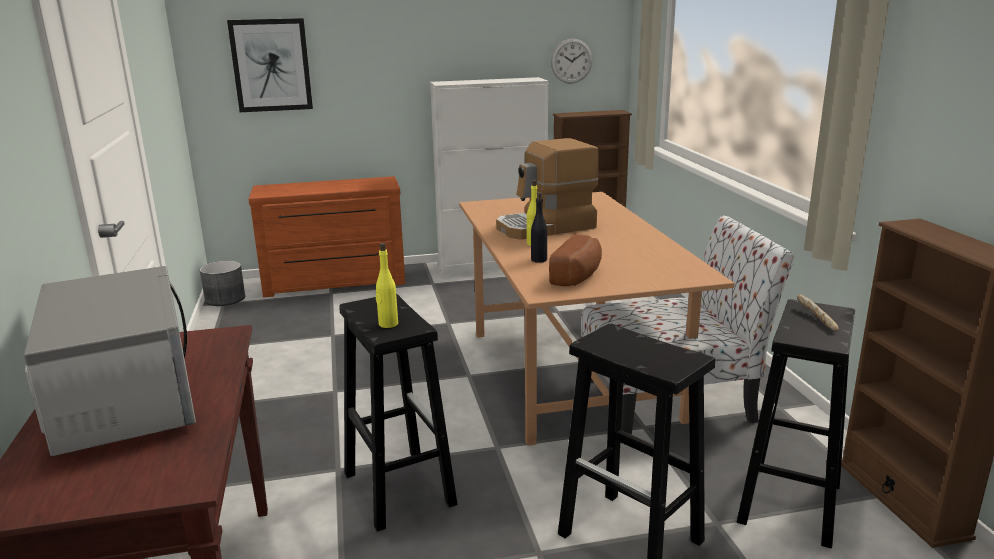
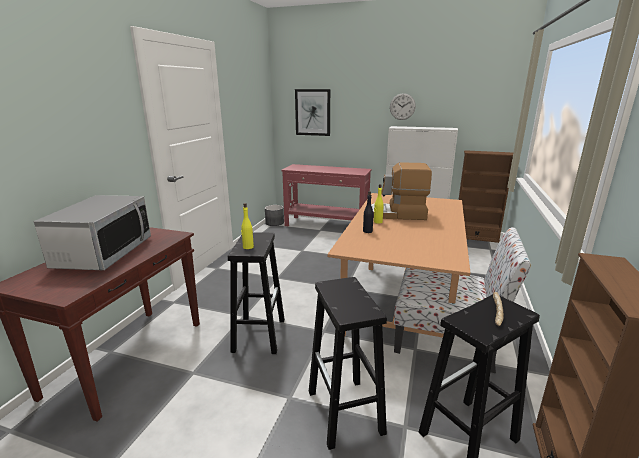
camera: 30 degrees right, 0 degrees up
brown dresser [248,176,405,298] -> red console table [282,164,372,226]
bread [549,234,602,286] -> none
wall clock [551,39,593,84] -> wall clock moved to [390,93,416,120]

